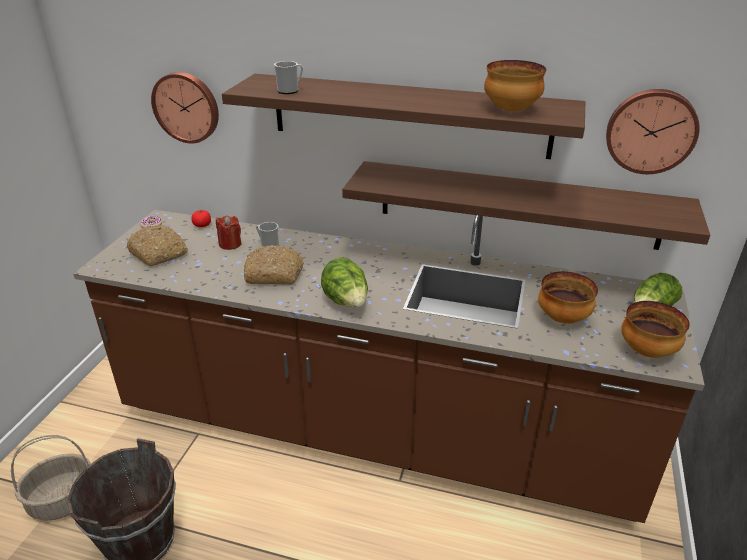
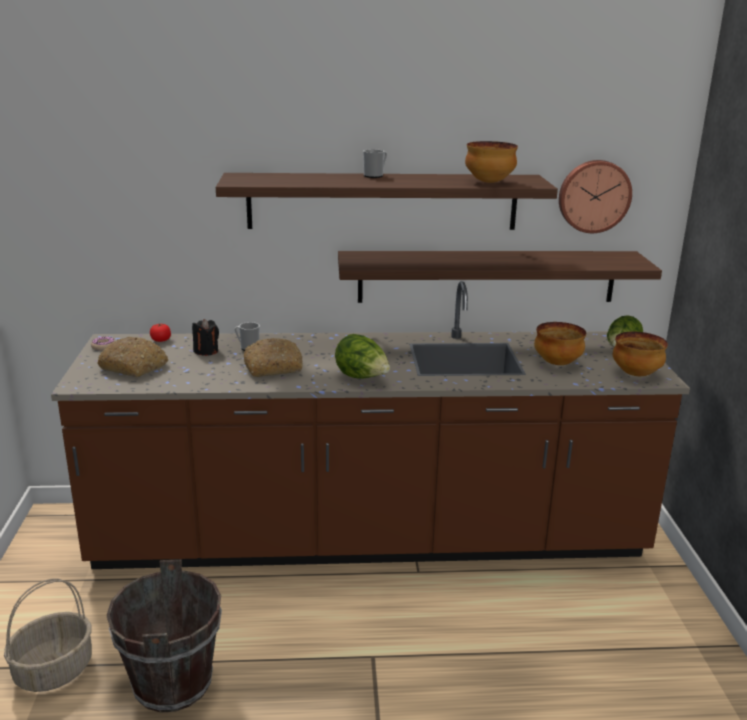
camera: 20 degrees left, 10 degrees down
wall clock [151,72,219,143] -> none
red candle [216,215,241,250] -> black candle [192,319,219,356]
mug [274,61,303,94] -> mug moved to [363,149,387,178]

